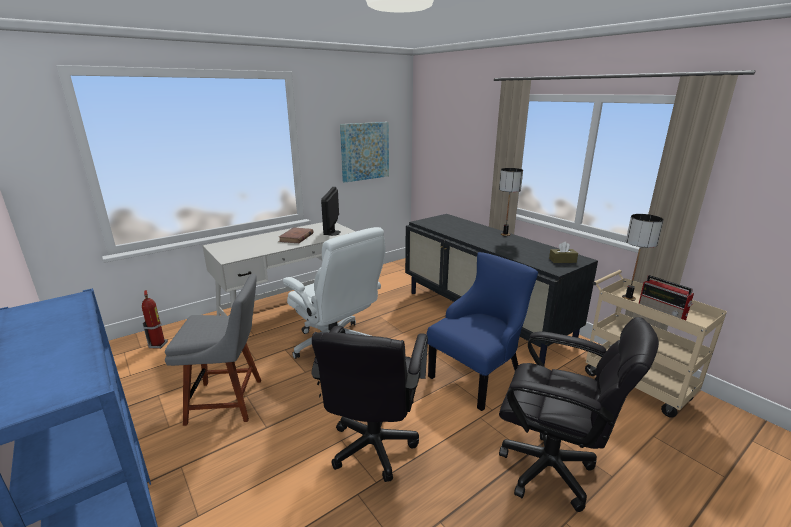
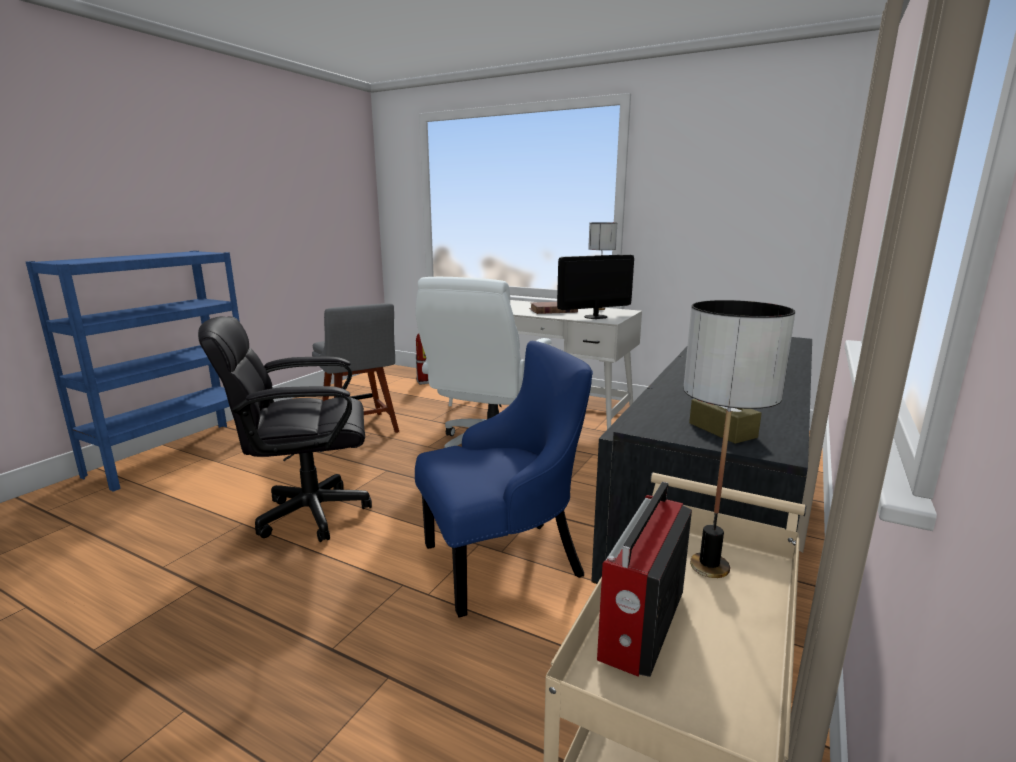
camera: 65 degrees right, 5 degrees down
picture [340,122,389,183] -> none
blue chair [427,252,538,411] -> blue chair turned 45 degrees counterclockwise [415,341,593,618]
table lamp [499,168,523,236] -> table lamp moved to [588,222,617,310]
black office chair [499,317,659,512] -> none

